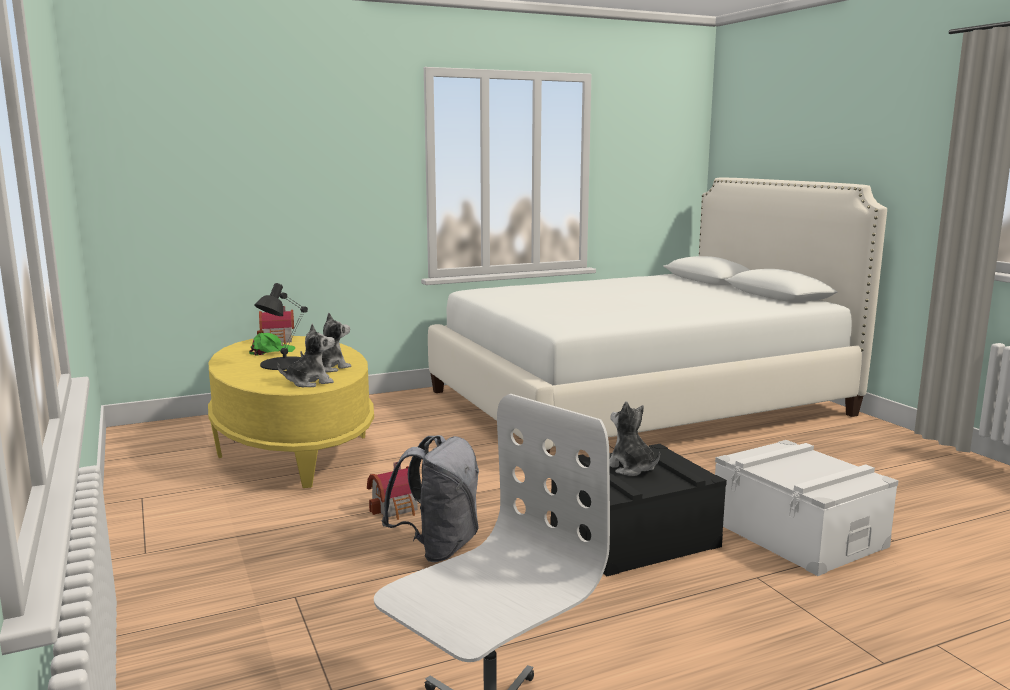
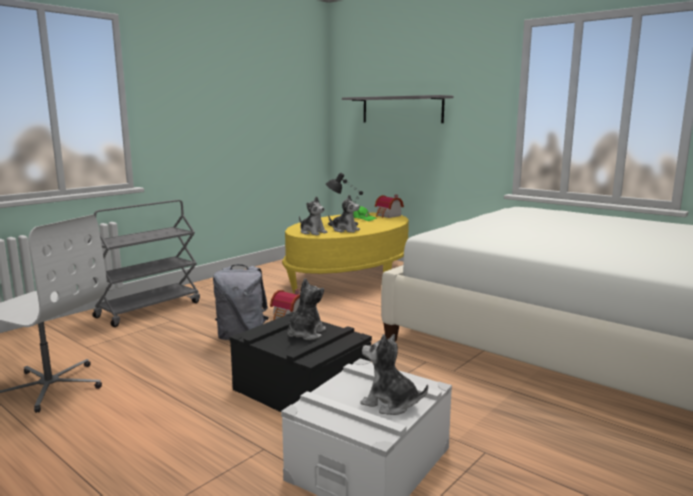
camera: 65 degrees right, 0 degrees up
none -> grey cart [88,200,200,327]
none -> grey shelf [342,95,453,123]
none -> plush toy [360,334,428,415]

